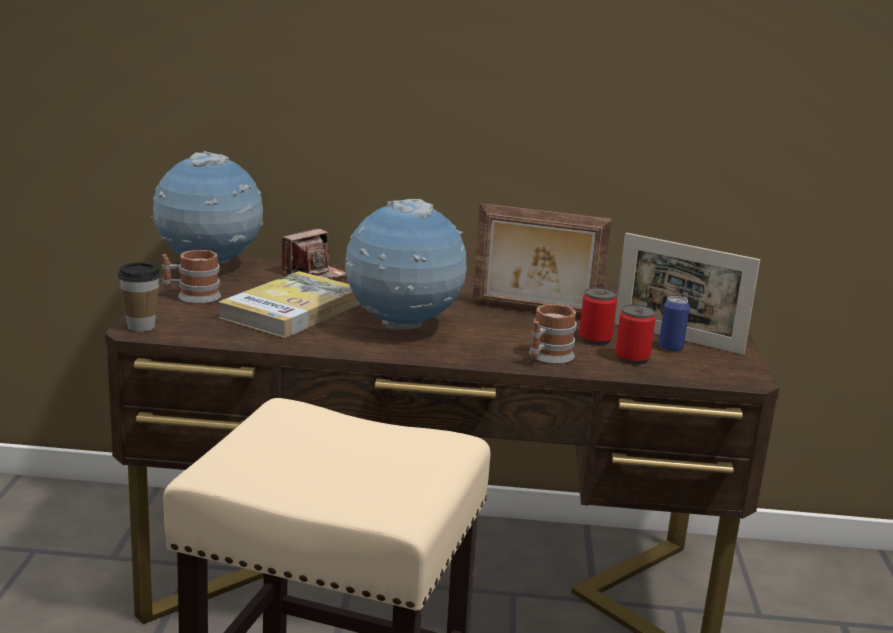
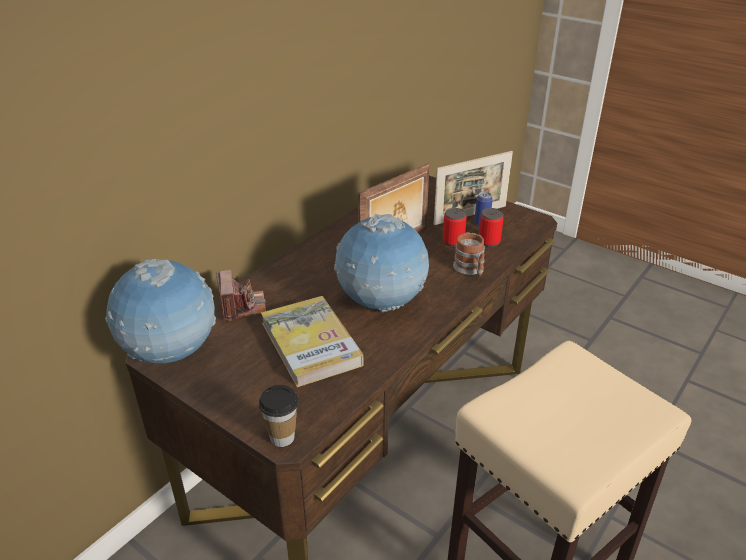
camera: 55 degrees left, 15 degrees up
mug [162,250,221,304] -> none

